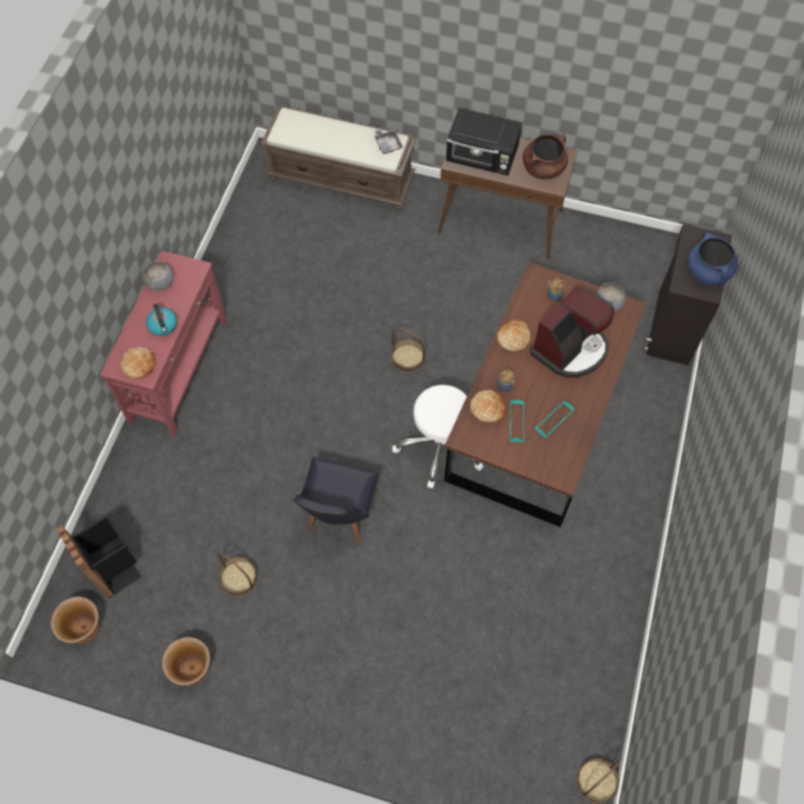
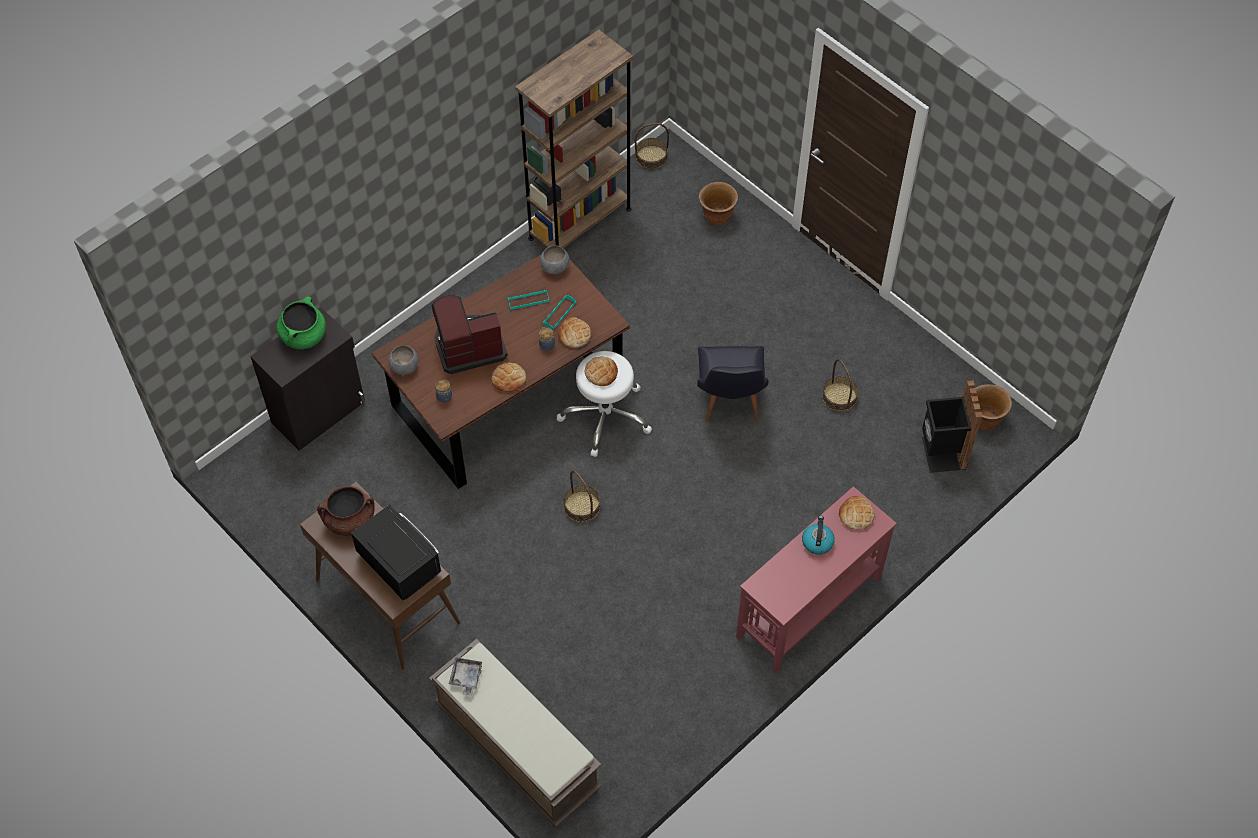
camera: 150 degrees left, 5 degrees down
grey bowl [142,262,173,291] -> grey bowl moved to [540,246,570,274]
brown planter [162,637,210,686] -> brown planter moved to [699,182,738,225]
black chair [293,457,379,544] -> black chair turned 135 degrees clockwise [697,346,769,422]
blue cooking pot [688,233,738,285] -> green cooking pot [276,296,326,349]
none -> brown bookcase [515,29,634,248]
none -> bread [585,356,618,386]

